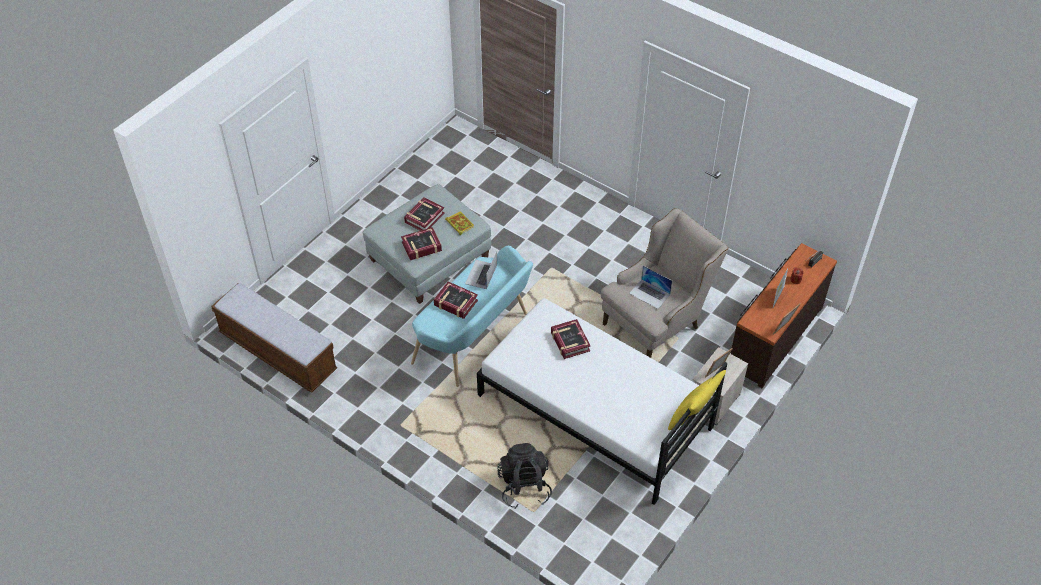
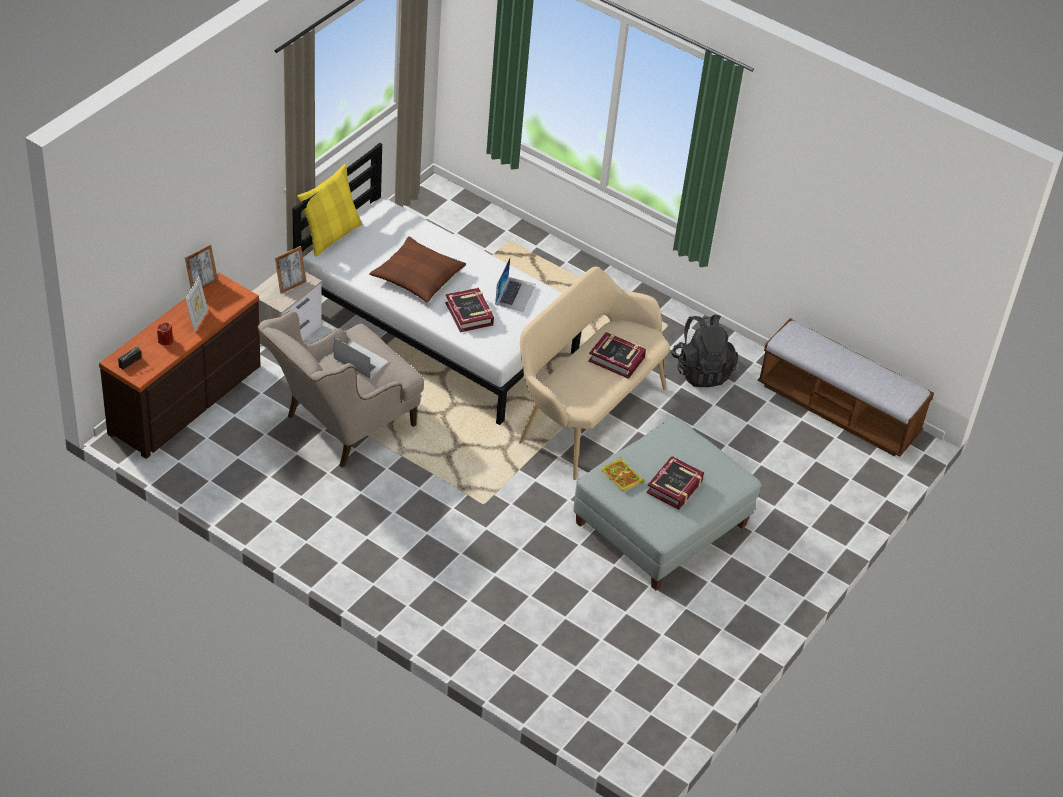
camera: 175 degrees right, 5 degrees down
book [401,227,442,260] -> none
turquoise bench [411,246,533,387] -> beige bench [519,267,670,480]
laptop [465,251,497,289] -> laptop moved to [495,258,536,312]
black backpack [498,443,552,509] -> black backpack moved to [671,315,738,387]
none -> brown pillow [369,236,466,302]

